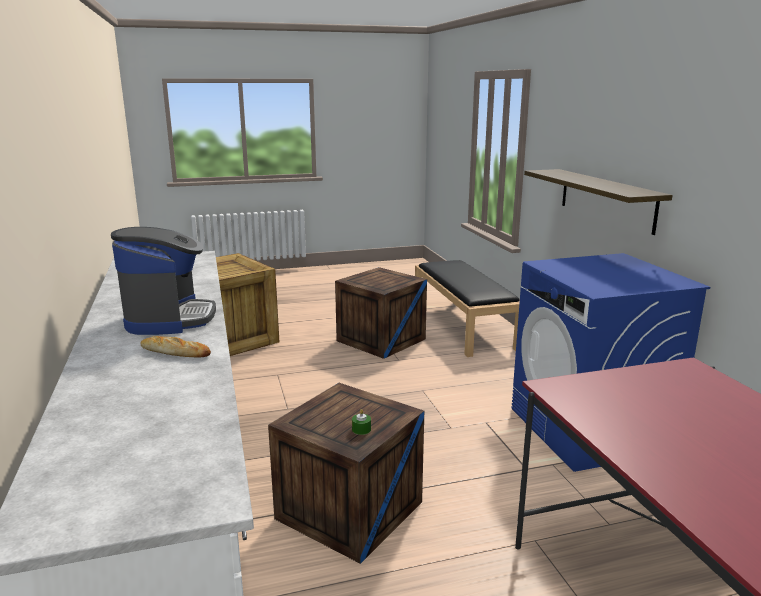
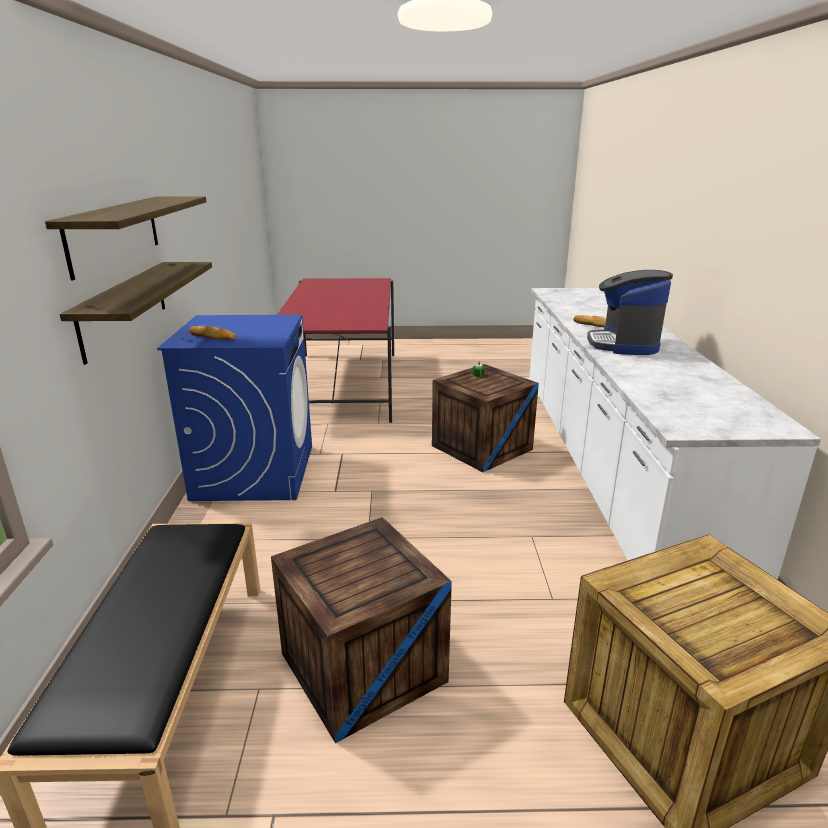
camera: 165 degrees left, 5 degrees up
none -> shelf [45,197,206,281]
none -> bread [189,325,236,340]

